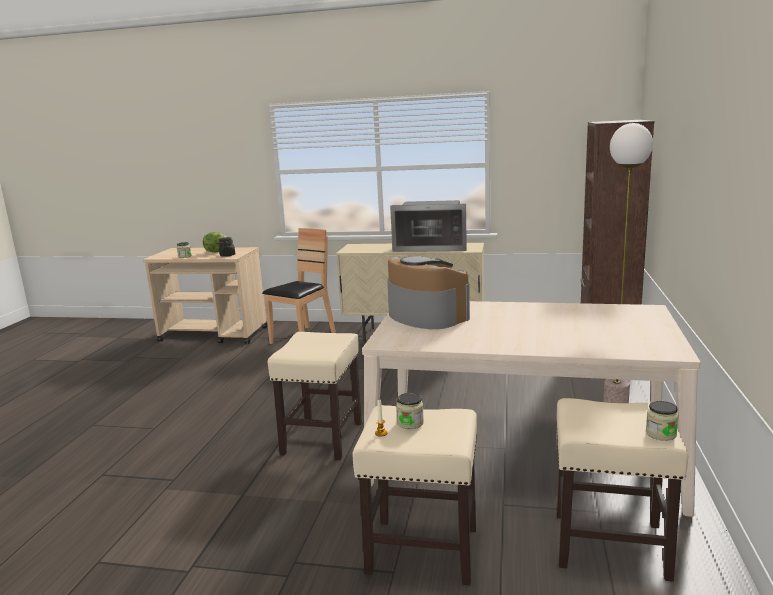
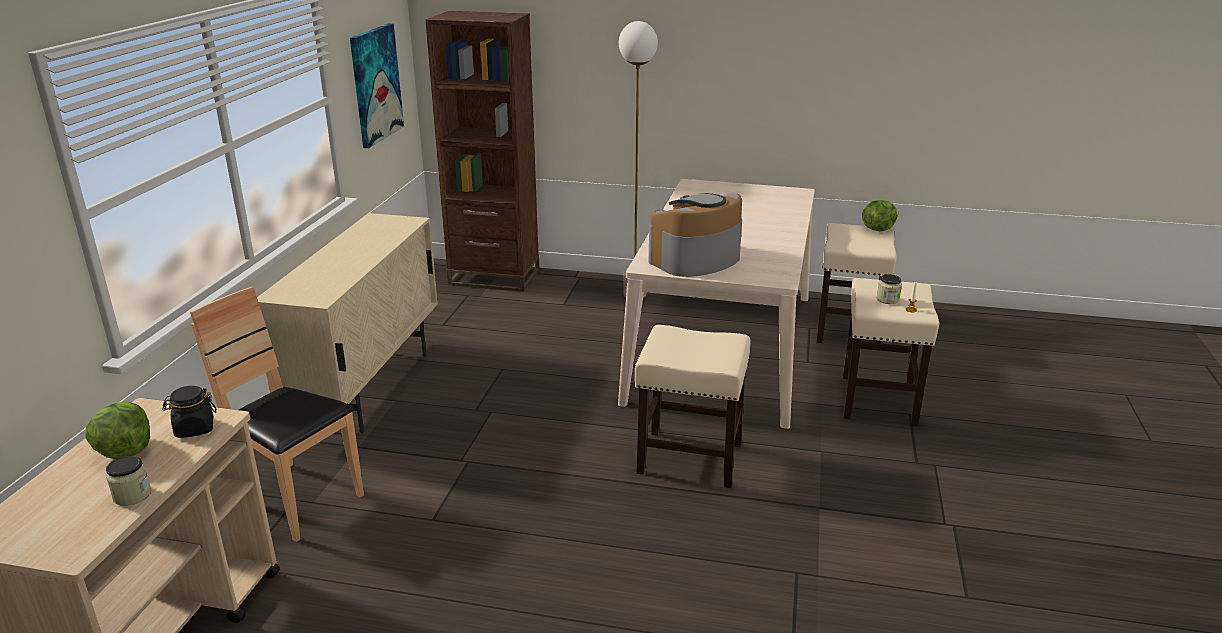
camera: 90 degrees left, 10 degrees up
microwave [390,200,467,252] -> none
jar [646,401,679,441] -> lettuce [862,200,898,232]
none -> picture [350,24,404,148]

